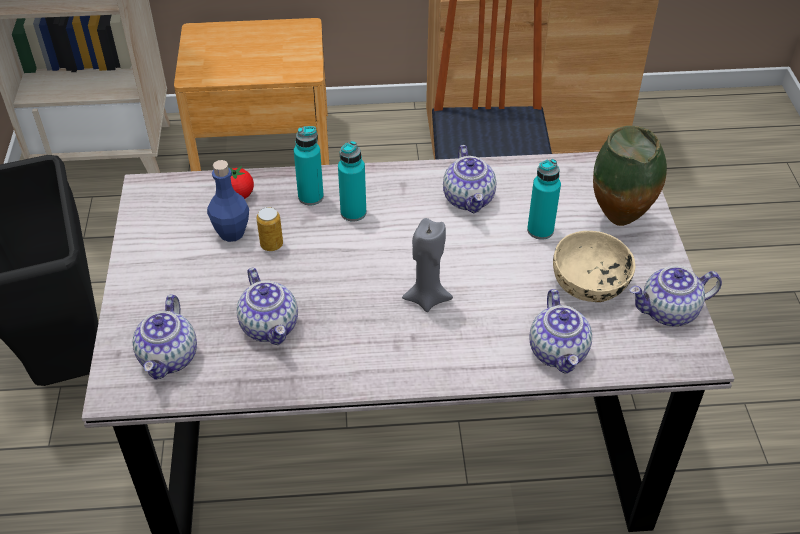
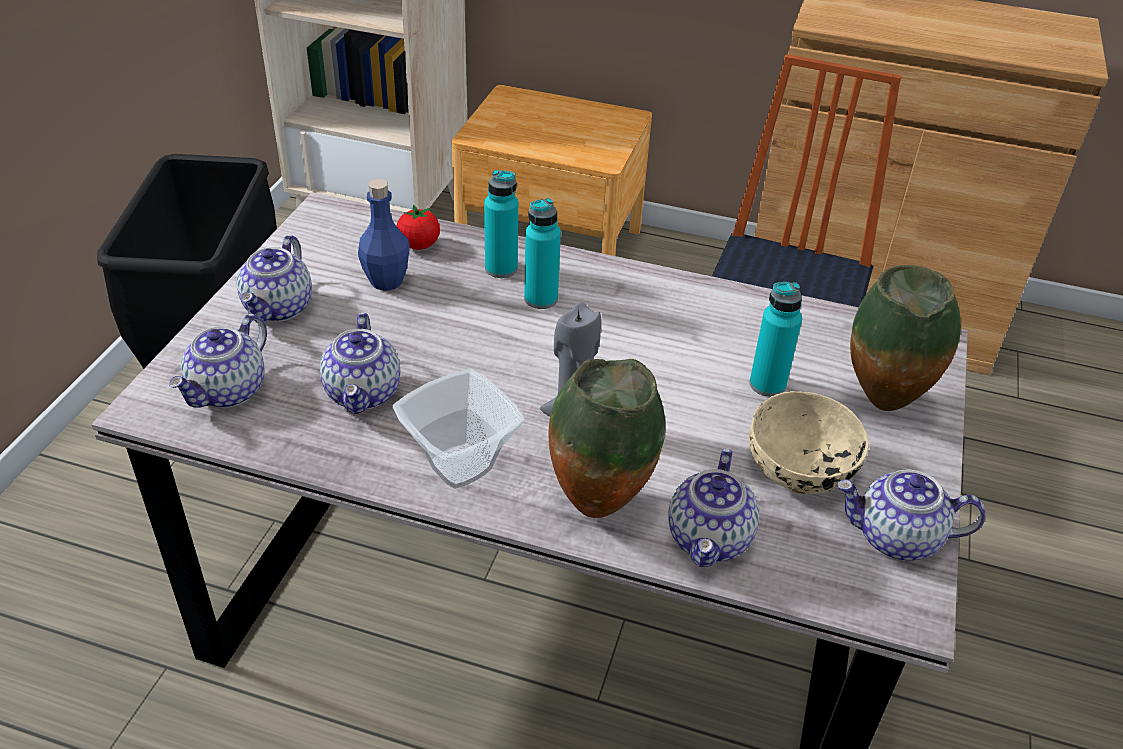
camera: 20 degrees right, 5 degrees down
can [257,207,283,251] -> none
teapot [443,145,496,214] -> teapot moved to [237,235,312,322]
none -> bowl [393,369,525,489]
none -> vase [549,359,666,518]

